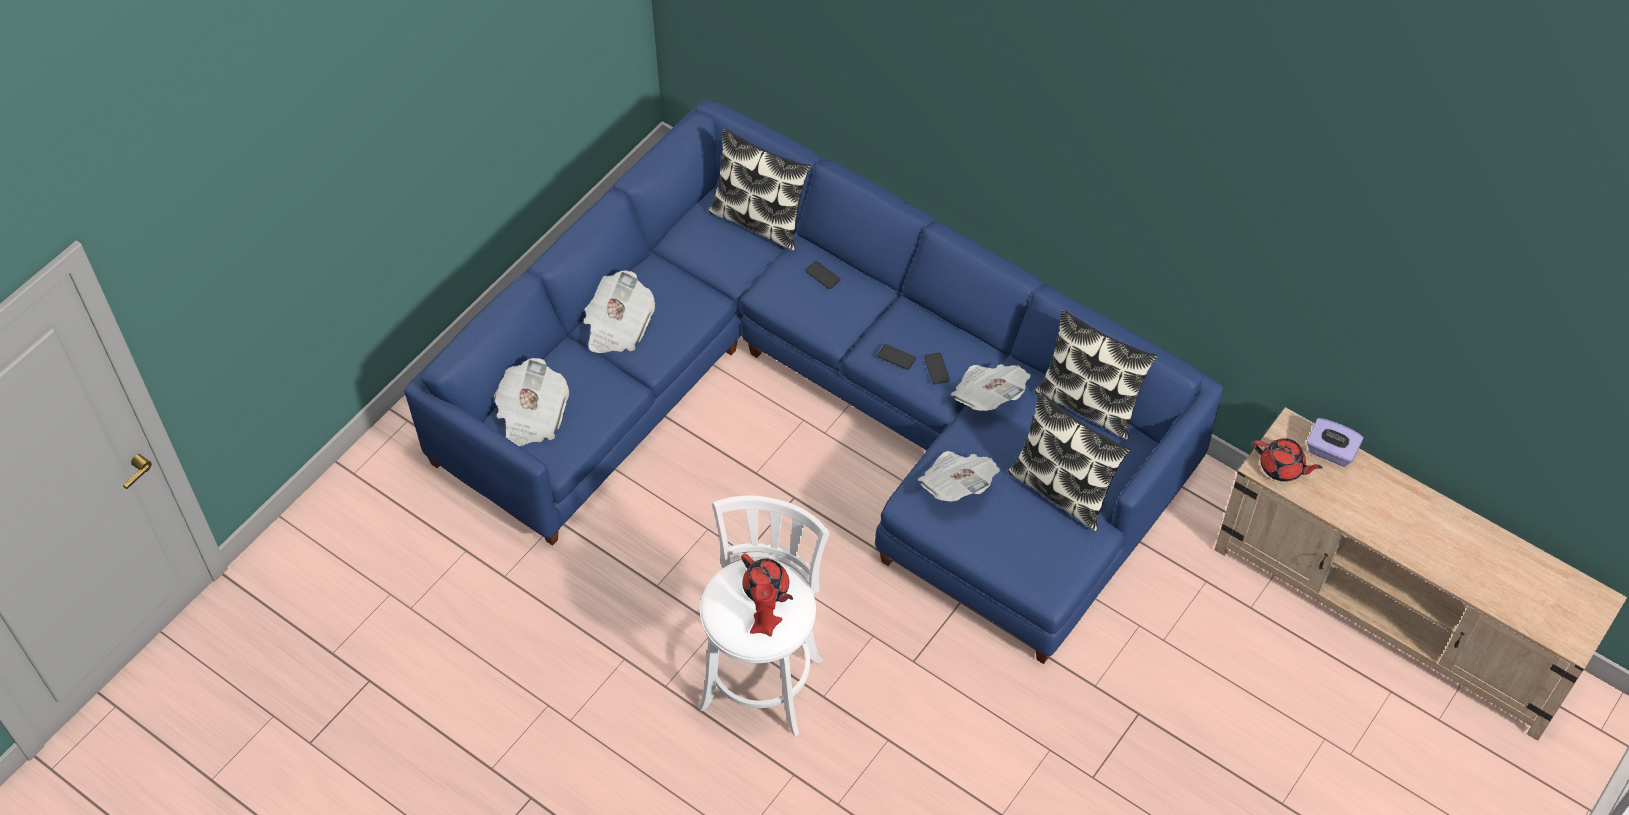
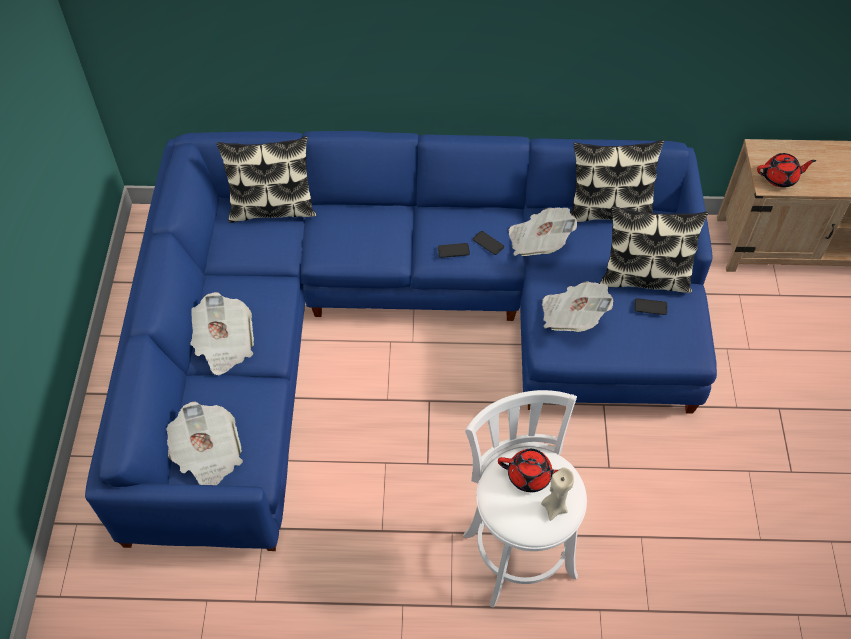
camera: 35 degrees left, 0 degrees up
red candle [750,584,783,636] -> beige candle [541,468,574,521]
phone [805,261,840,289] -> phone moved to [634,298,667,315]
purple tissue box [1307,418,1363,467] -> none

